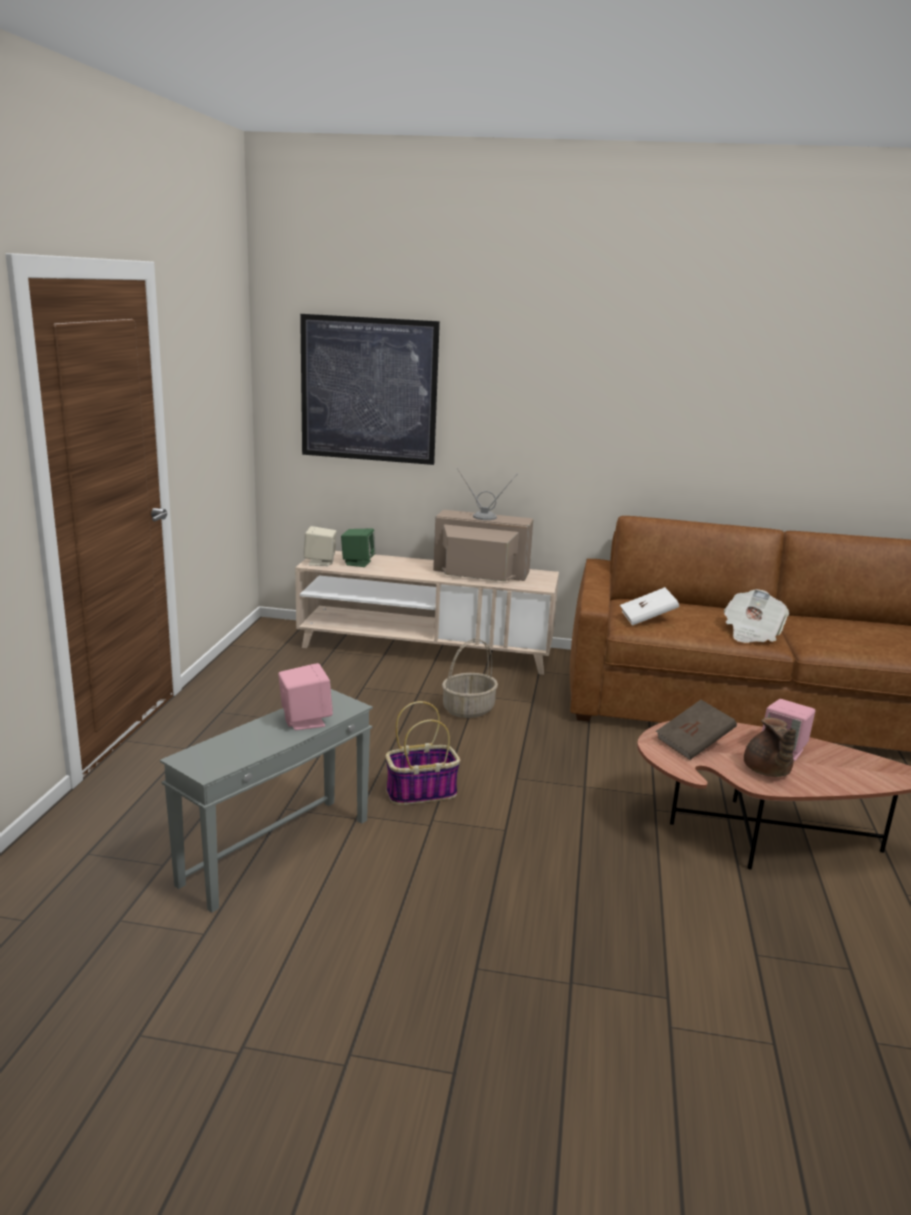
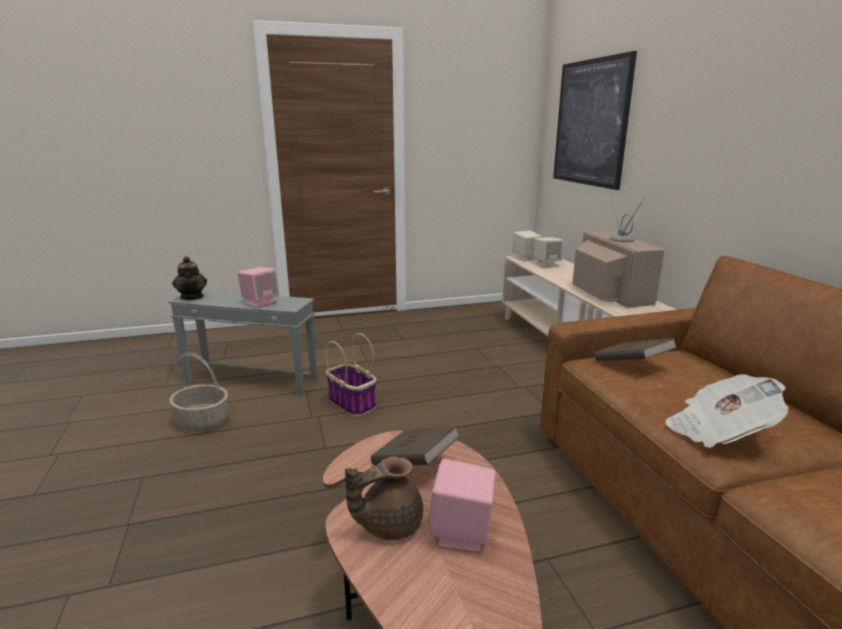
camera: 65 degrees right, 0 degrees up
green speaker [341,529,376,567] -> beige speaker [534,237,563,267]
basket [442,639,498,718] -> basket moved to [169,352,229,431]
white book [620,587,679,626] -> brown book [594,338,677,361]
none -> teapot [172,256,207,300]

